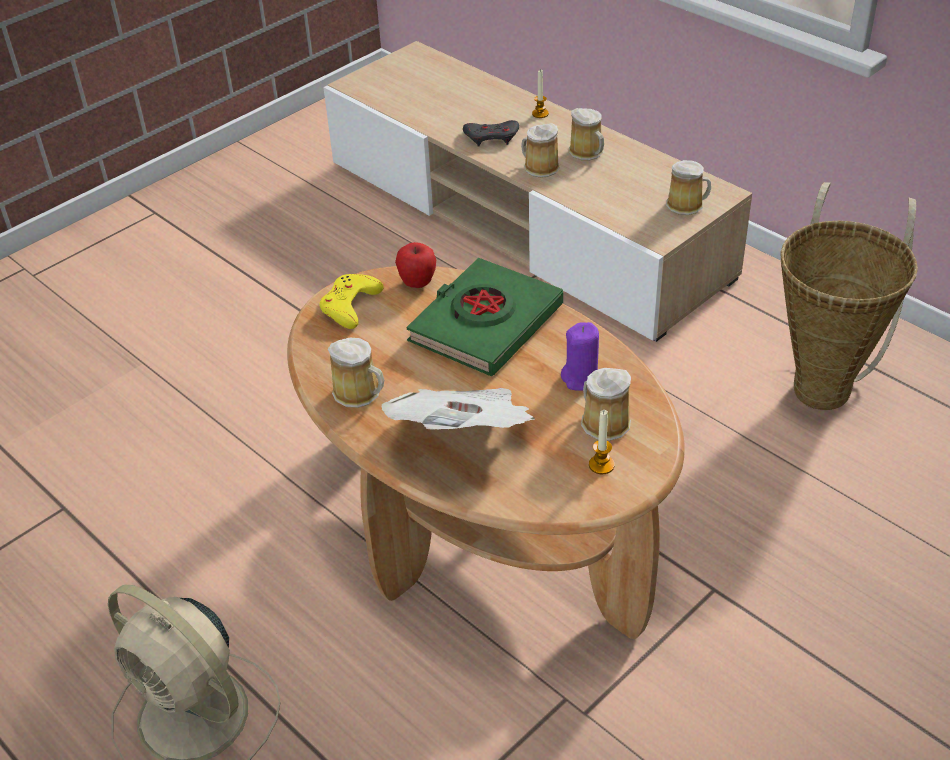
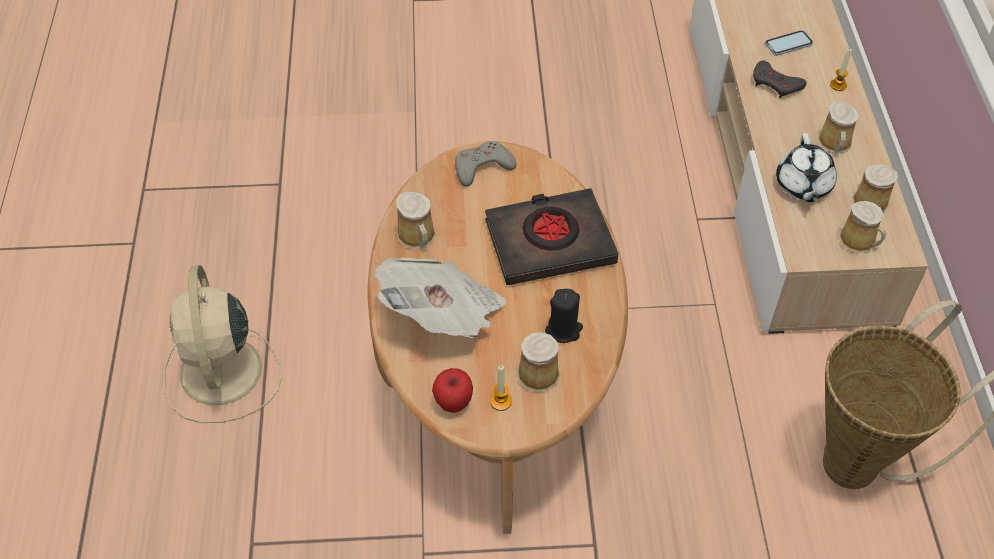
camera: 40 degrees right, 10 degrees up
yellow game controller [320,274,384,329] -> grey game controller [455,141,517,186]
apple [395,242,436,288] -> apple moved to [432,368,473,413]
green book [407,258,563,376] -> black book [485,188,618,285]
mug [521,123,560,178] -> mug moved to [852,164,898,213]
purple candle [561,322,599,391] -> black candle [545,289,583,343]
none -> phone [765,30,813,56]
none -> white teapot [776,133,837,202]

